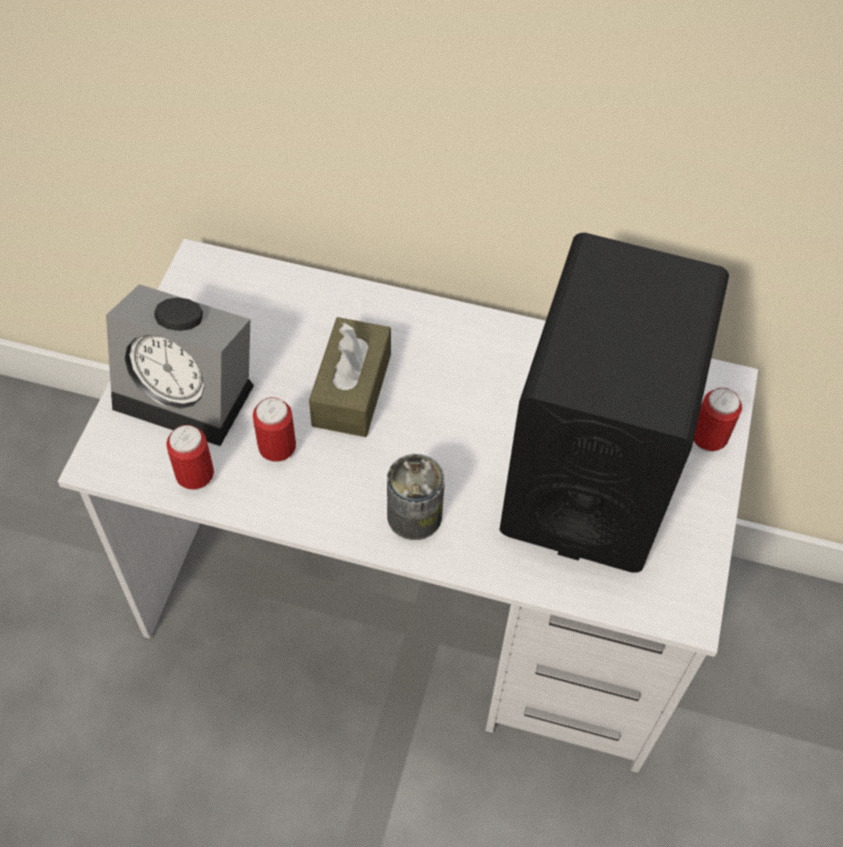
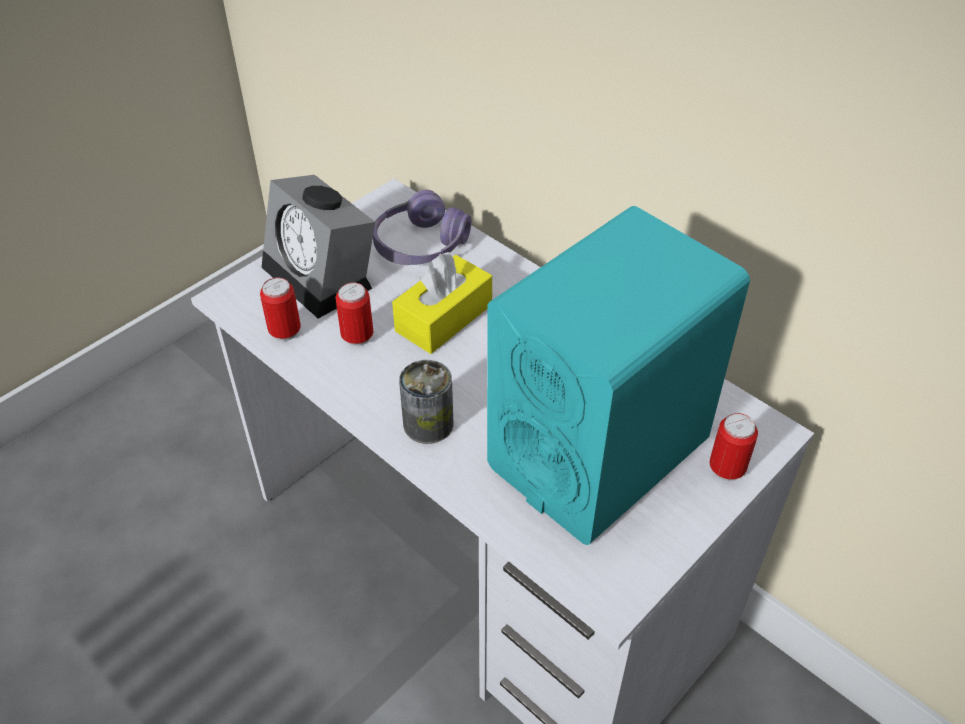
camera: 30 degrees right, 10 degrees down
brown tissue box [309,317,391,437] -> yellow tissue box [392,252,492,354]
black speaker [499,233,729,573] -> turquoise speaker [487,206,750,545]
none -> purple headphones [373,190,471,265]

